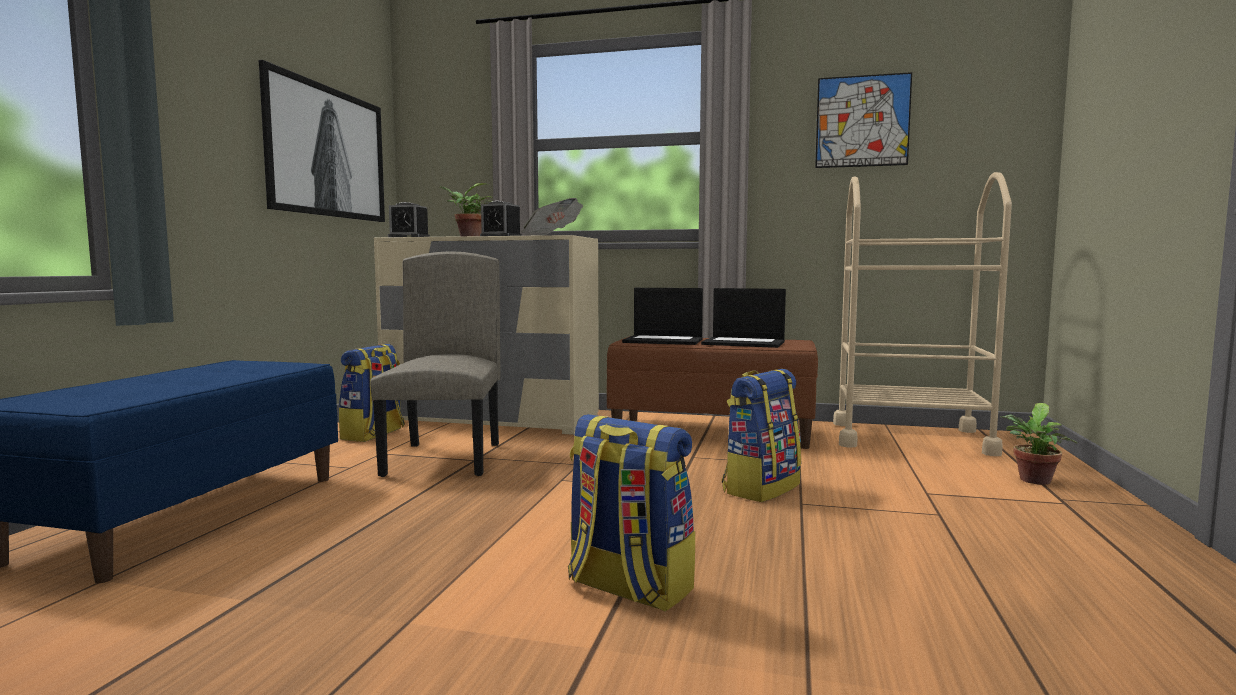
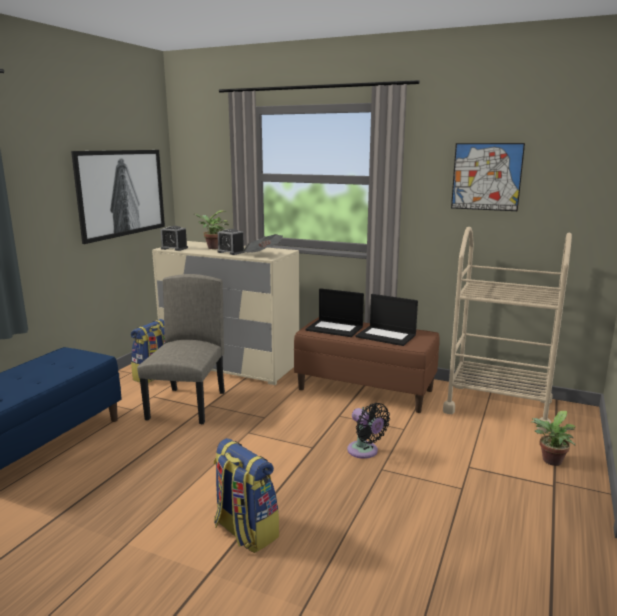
camera: 10 degrees right, 10 degrees up
backpack [722,369,801,502] -> black fan [347,403,390,459]

